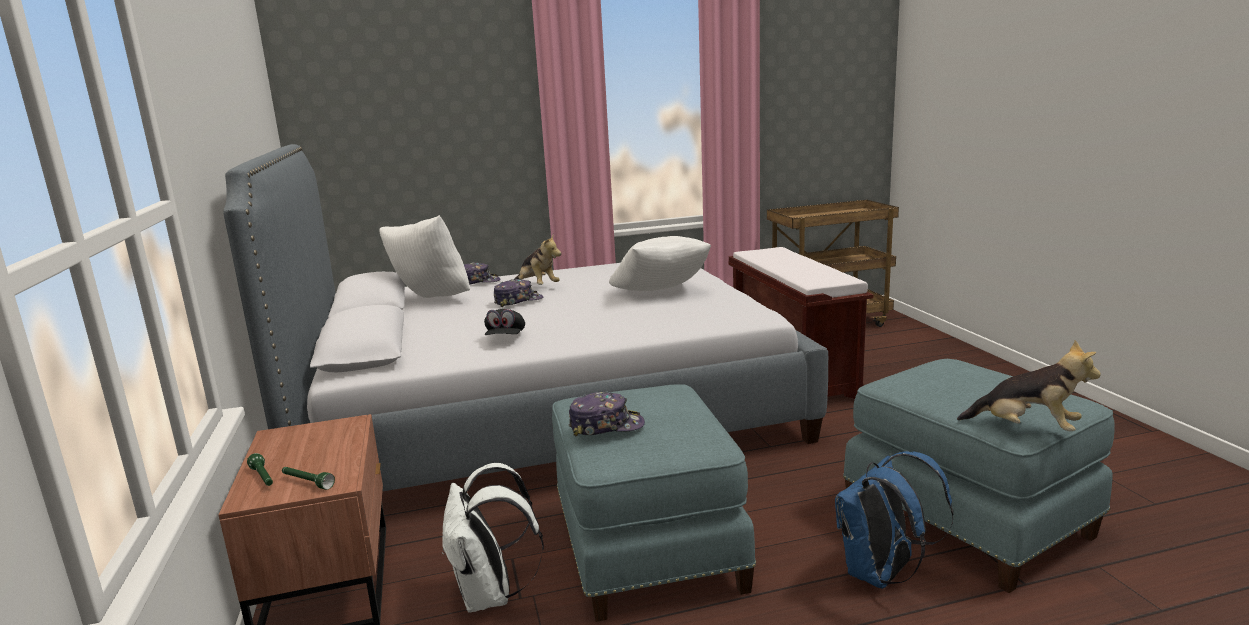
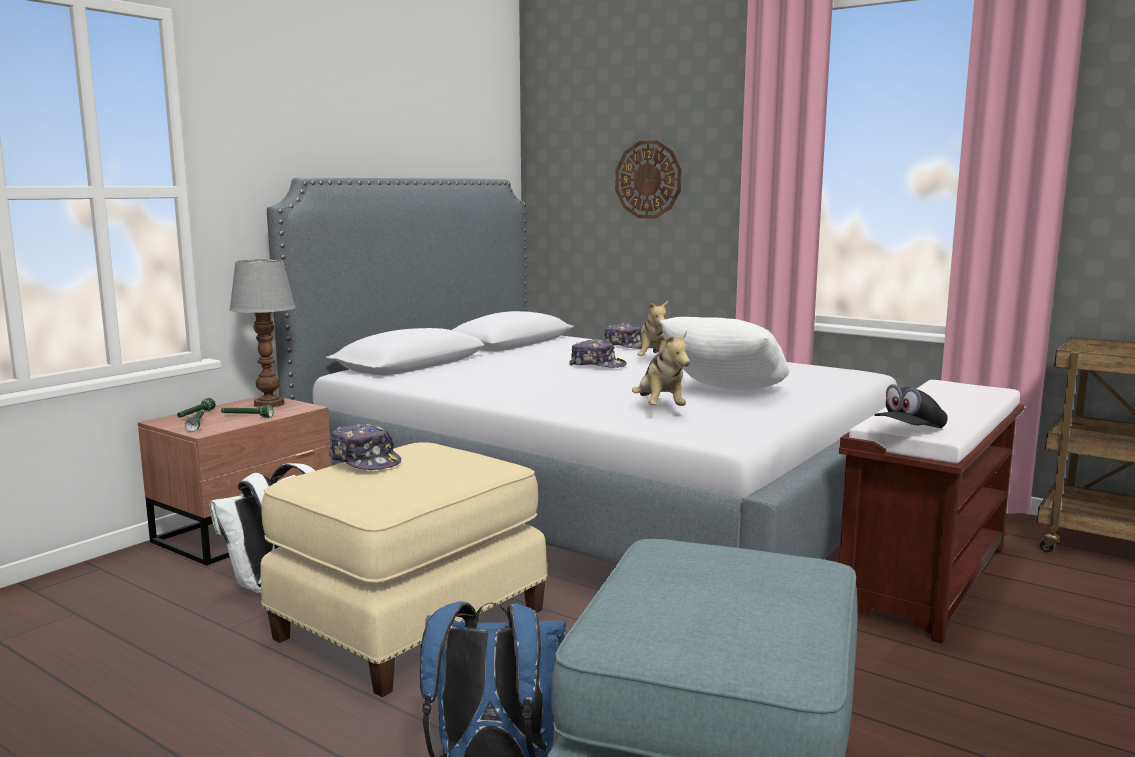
camera: 50 degrees right, 5 degrees down
white pillow [380,215,470,298] -> none
black cap [484,309,525,335] -> black cap moved to [874,384,948,428]
blue ottoman [552,384,756,622] -> beige ottoman [260,442,547,697]
plush toy [957,340,1101,432] -> plush toy moved to [632,331,690,406]
none -> green flashlight [221,405,273,418]
none -> table lamp [229,259,296,408]
none -> wall clock [615,140,682,219]

